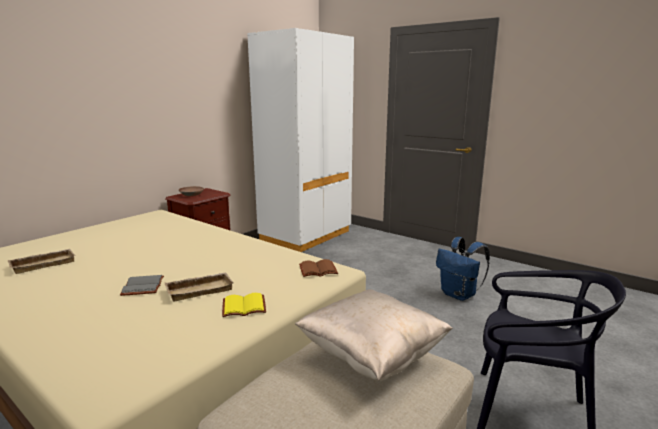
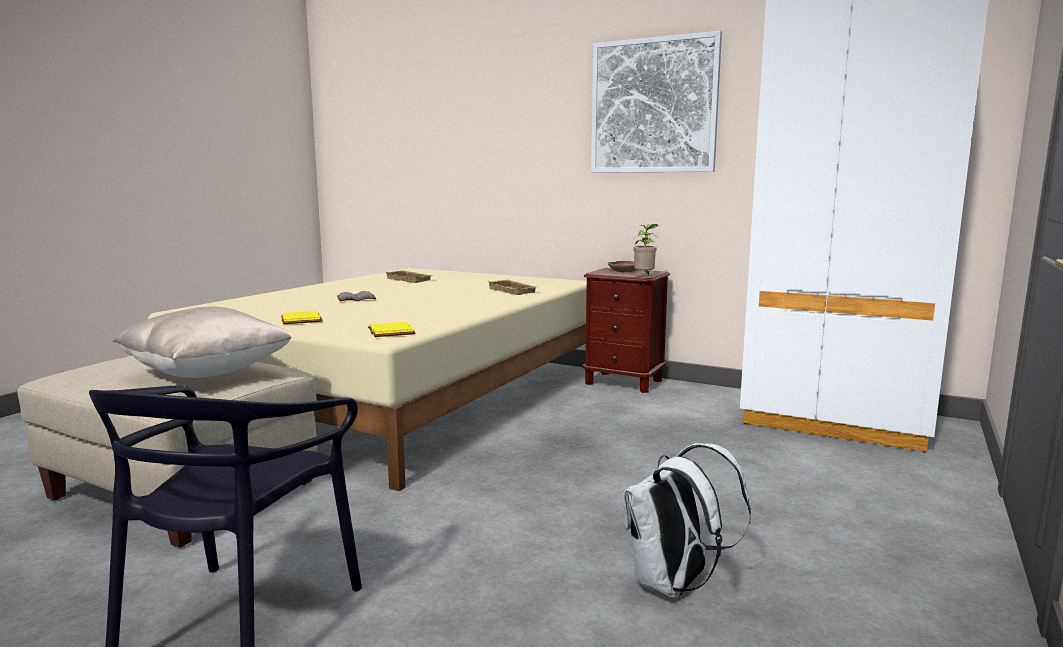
camera: 80 degrees right, 5 degrees down
beige tray [165,272,234,301] -> beige tray moved to [487,280,537,295]
brown book [299,259,338,277] -> yellow book [368,322,415,337]
blue backpack [436,237,490,301] -> white backpack [623,443,751,598]
none -> picture [591,31,722,173]
none -> potted plant [634,224,658,275]

